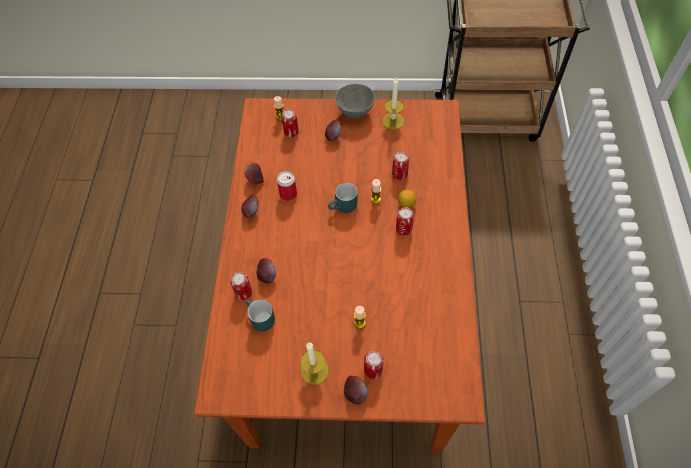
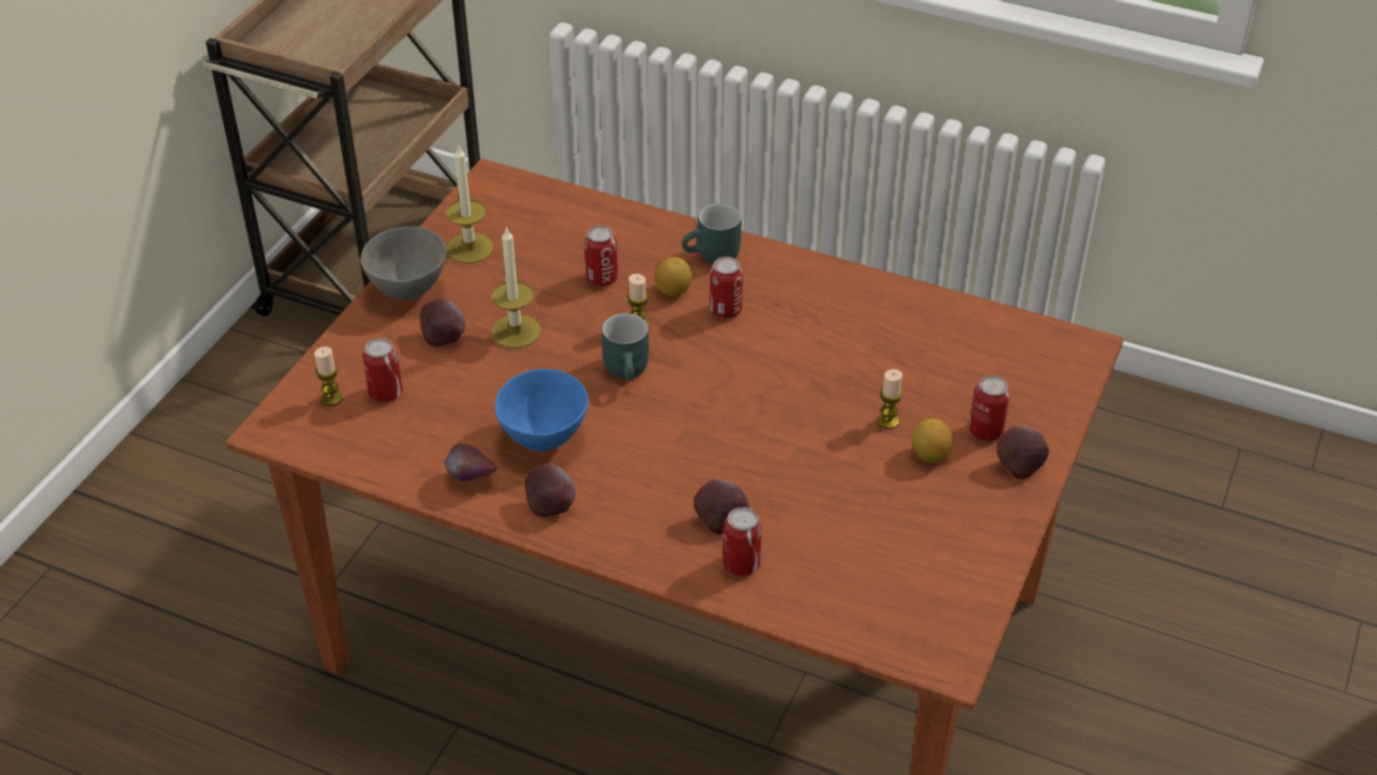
camera: 70 degrees left, 15 degrees down
turquoise mug [246,299,275,332] -> turquoise mug moved to [682,203,742,264]
can [277,171,297,201] -> blue bowl [495,369,588,451]
candle [300,343,329,385] -> candle moved to [491,226,541,349]
none -> lemon [912,419,953,463]

